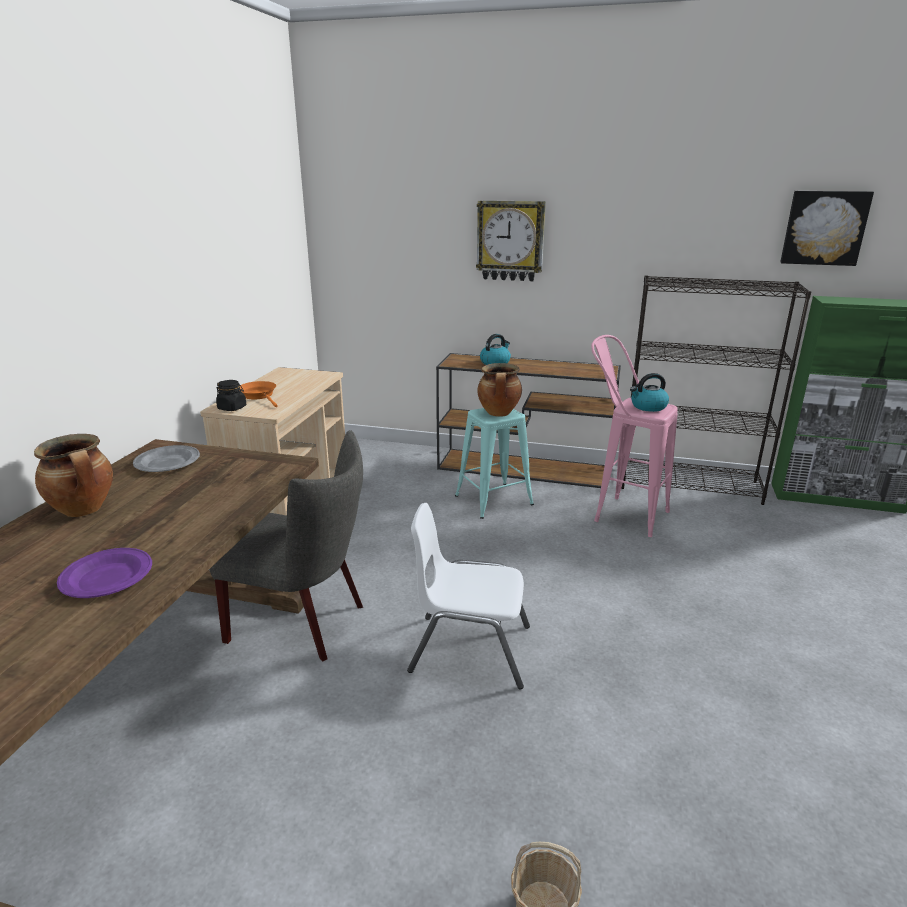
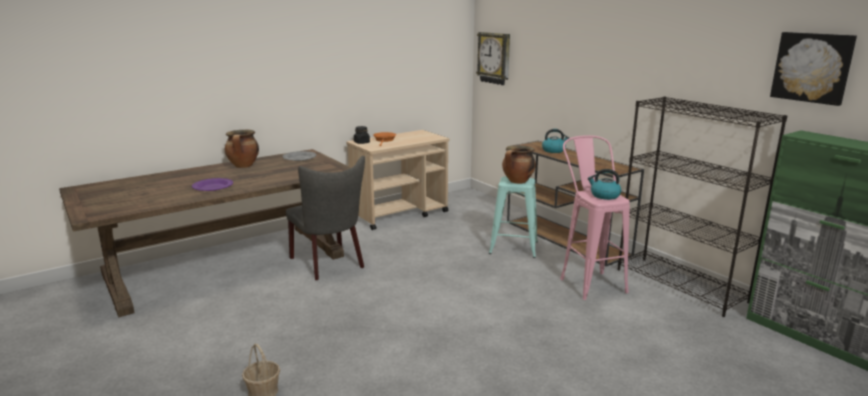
camera: 40 degrees right, 5 degrees down
white chair [407,503,530,689] -> none
wall clock [476,200,546,281] -> wall clock moved to [476,32,510,85]

